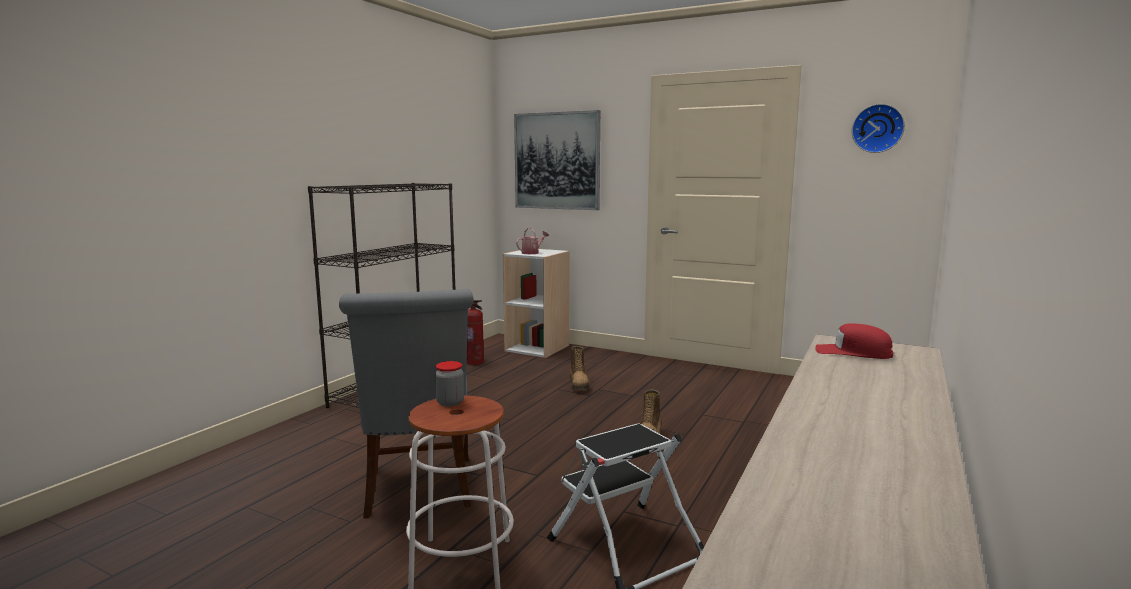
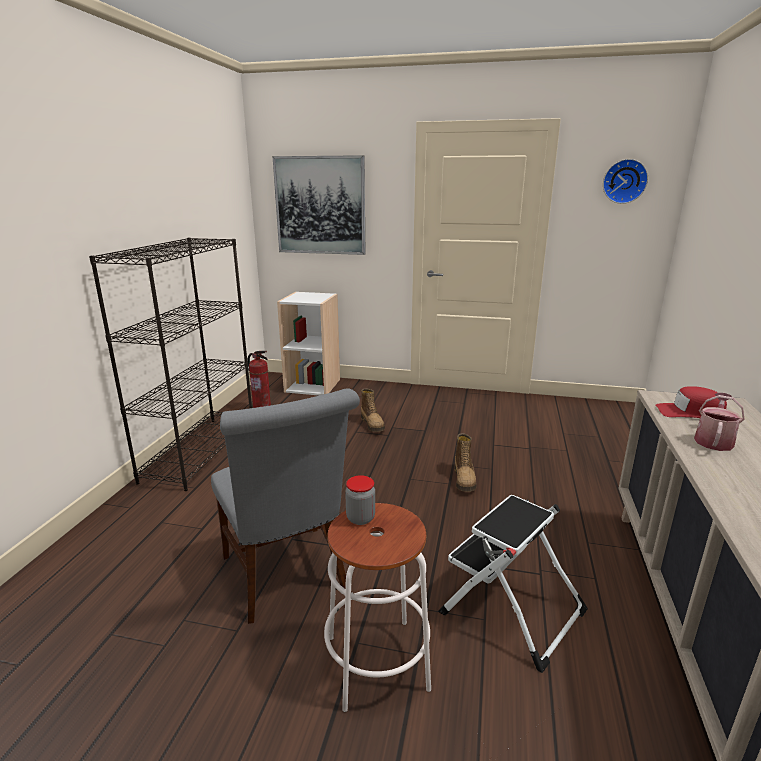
camera: 15 degrees left, 10 degrees up
watering can [516,228,549,254] -> watering can moved to [694,393,745,451]

